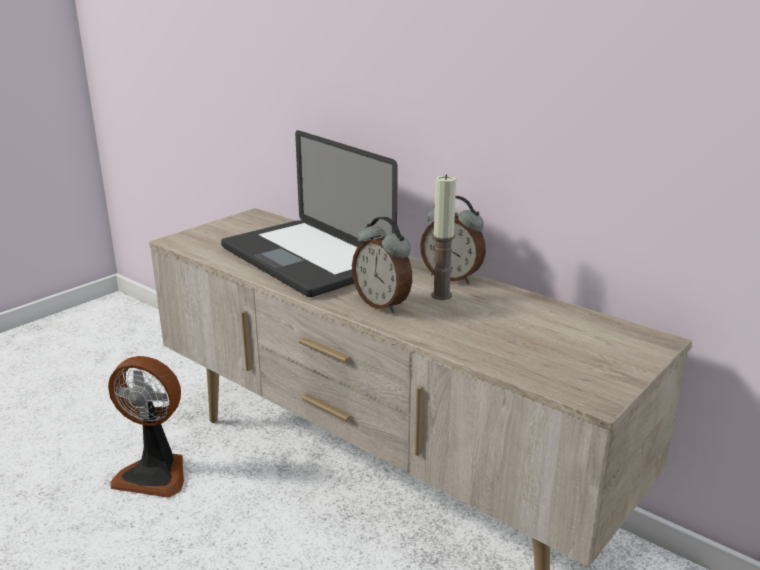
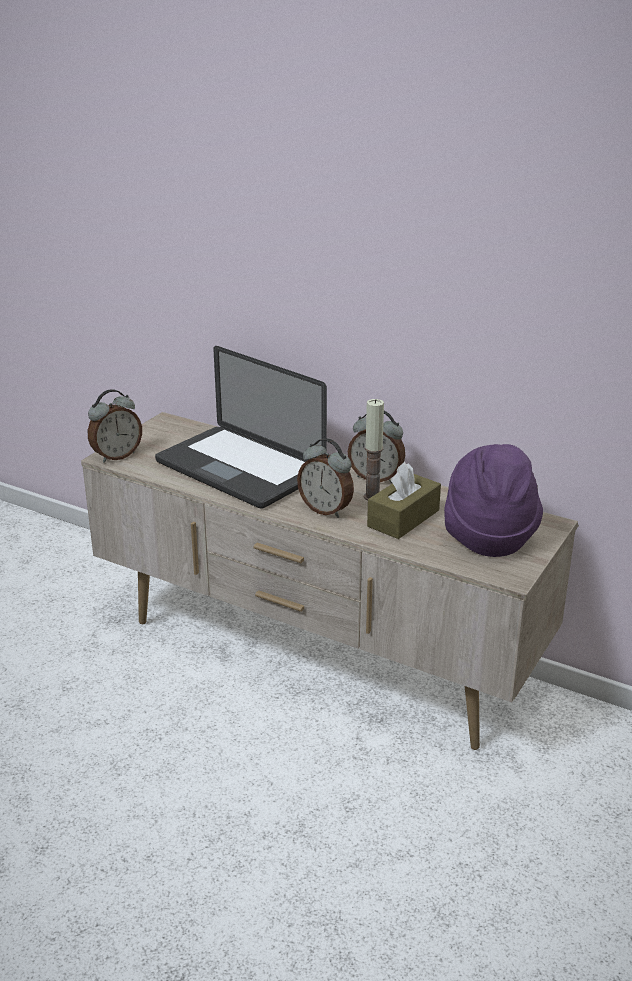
camera: 10 degrees left, 5 degrees up
fan [108,356,184,498] -> none
none -> alarm clock [88,389,142,463]
none -> brown tissue box [367,462,441,539]
none -> purple hat [444,444,543,557]

